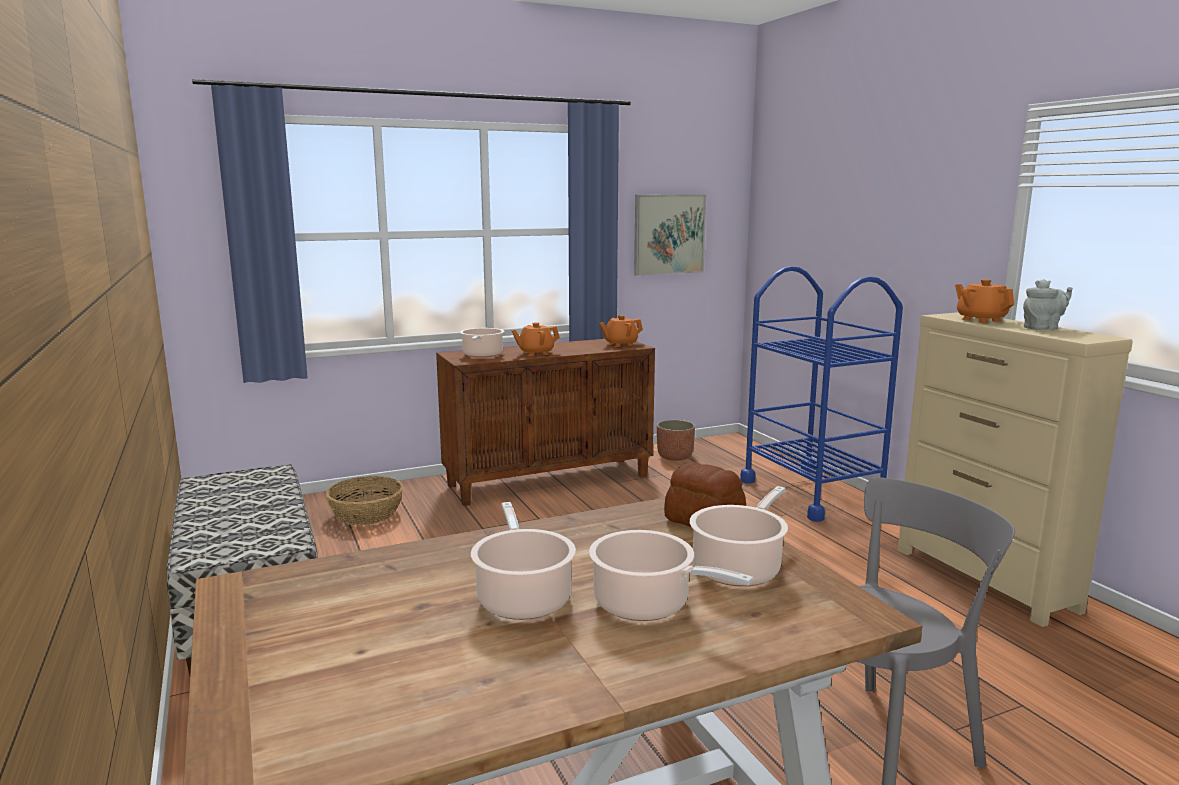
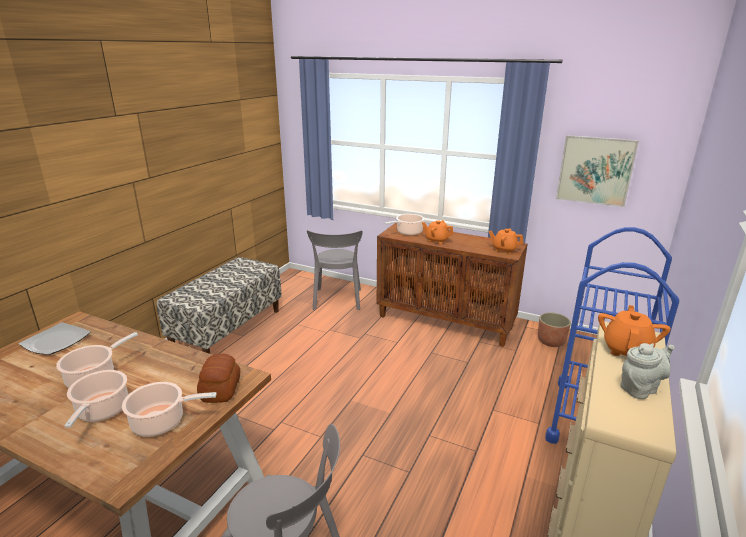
camera: 50 degrees right, 10 degrees up
basket [326,476,403,525] -> grey chair [307,230,363,310]
grey teapot [1023,279,1073,330] -> grey teapot turned 60 degrees counterclockwise [620,343,674,399]
none -> plate [19,322,91,355]

